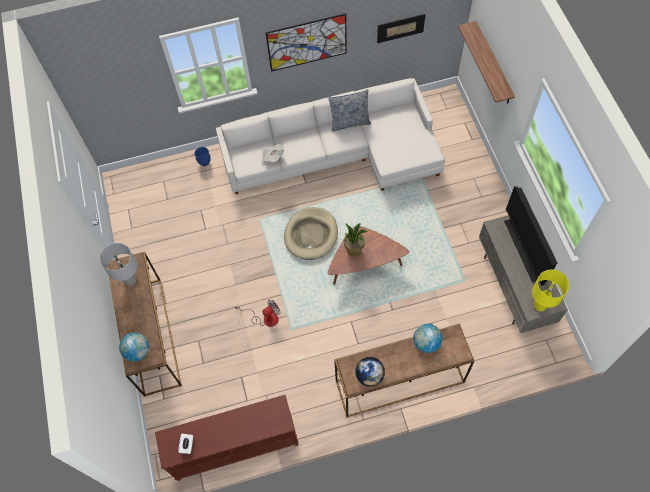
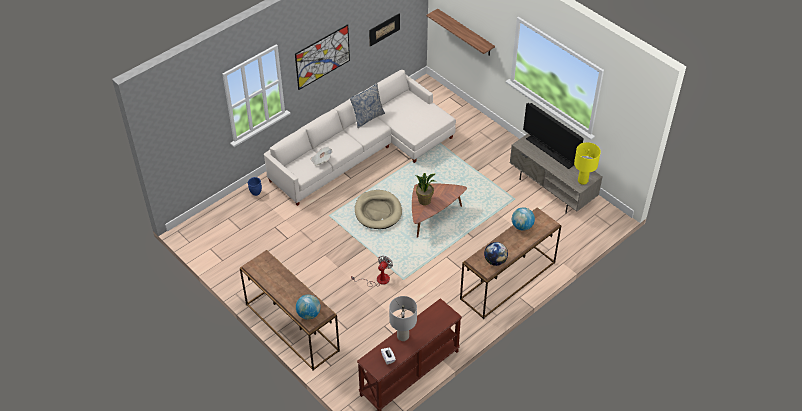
camera: 30 degrees left, 15 degrees down
grey table lamp [100,243,137,286] -> grey table lamp moved to [389,296,417,341]

